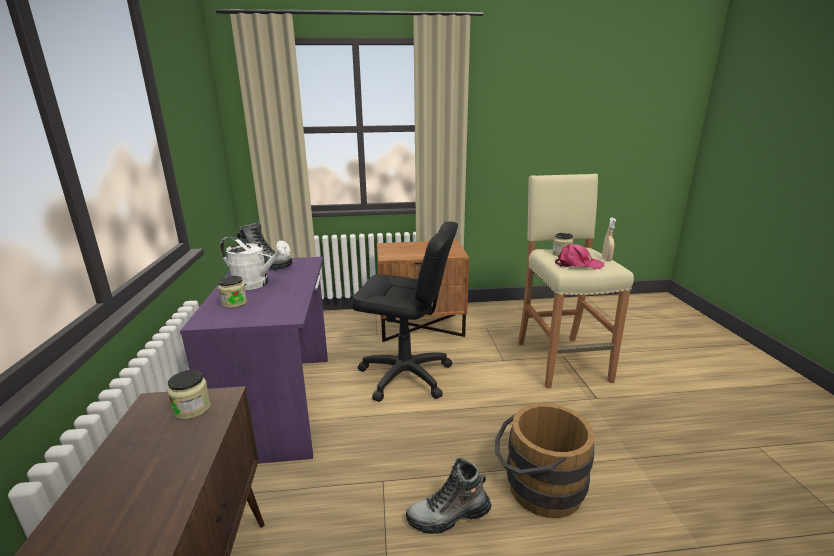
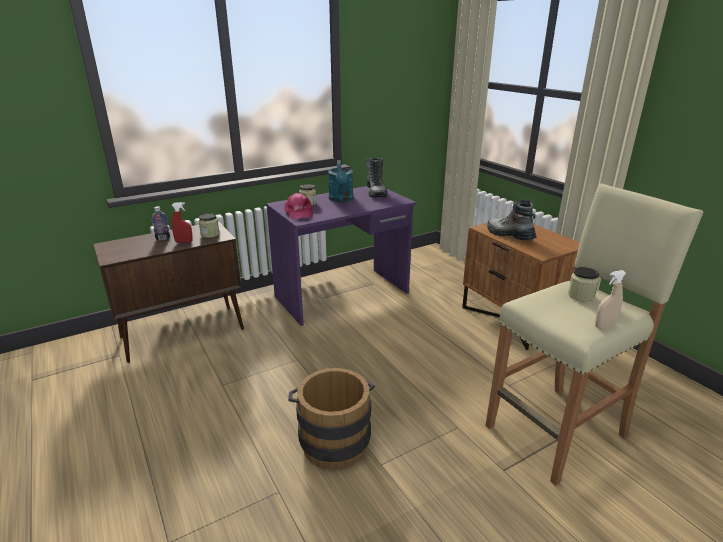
camera: 65 degrees right, 5 degrees up
white watering can [220,236,290,290] -> turquoise watering can [328,160,354,202]
black office chair [351,222,458,402] -> none
boot [406,457,491,534] -> boot moved to [487,199,536,240]
pink cap [555,244,604,269] -> pink cap moved to [284,193,313,219]
none -> bottle [151,206,170,240]
none -> red spray bottle [172,202,193,243]

